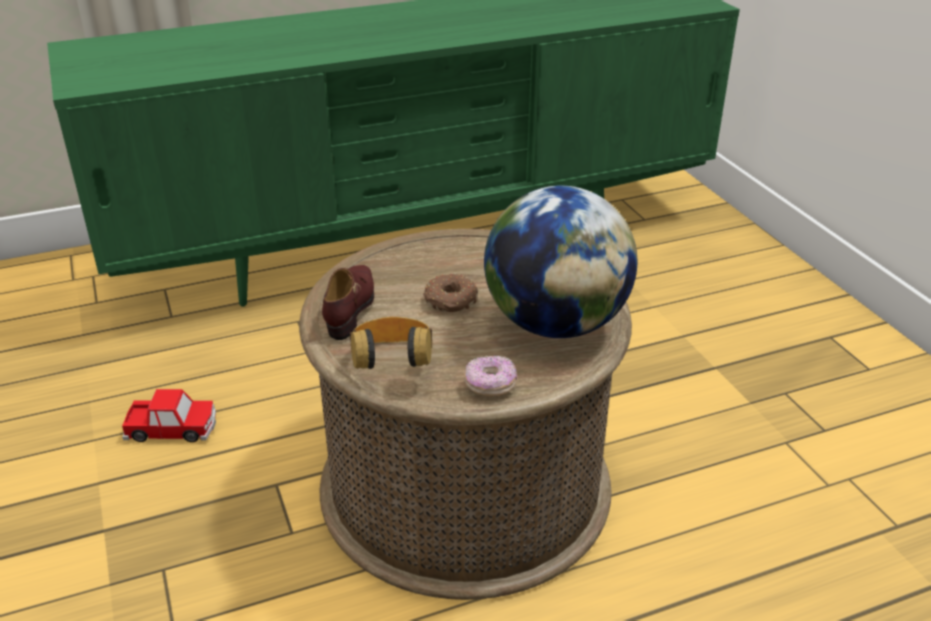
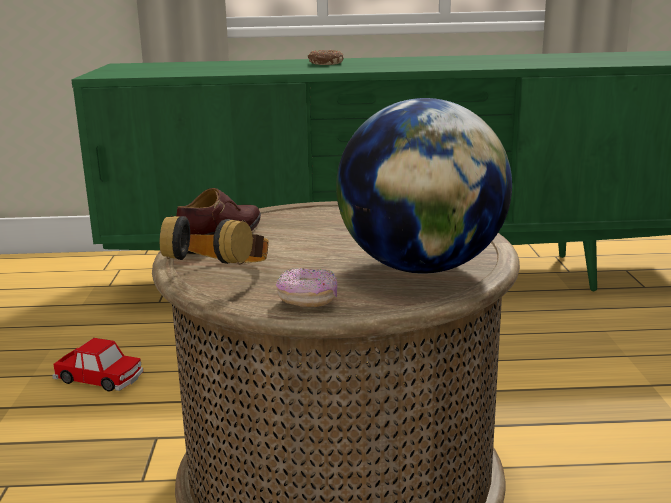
camera: 20 degrees right, 15 degrees down
donut [423,274,478,312] -> donut moved to [308,50,343,65]

